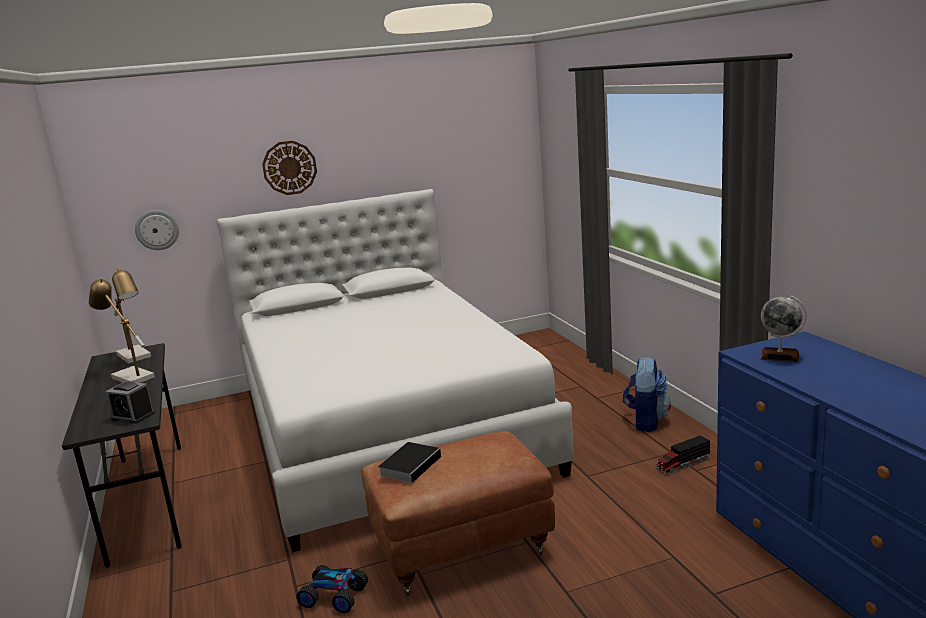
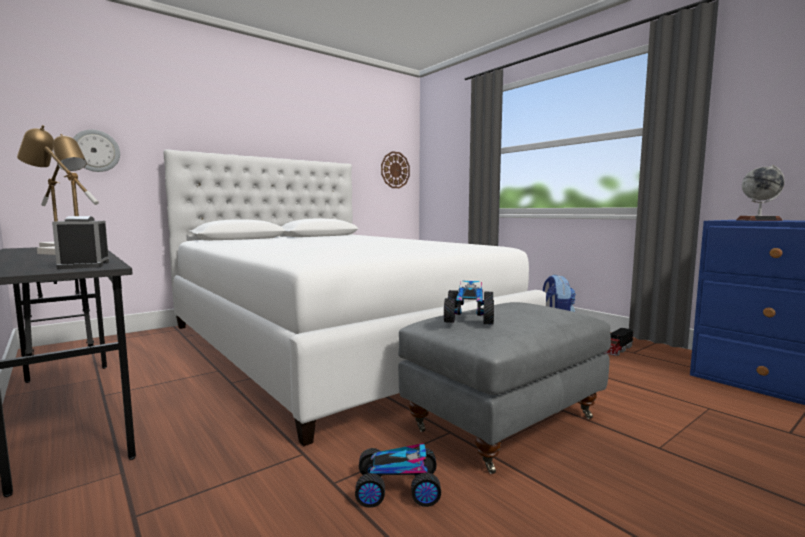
camera: 20 degrees left, 10 degrees down
alarm clock [105,381,155,424] -> alarm clock turned 60 degrees clockwise [52,216,109,269]
wall clock [262,141,317,195] -> wall clock moved to [381,151,410,188]
brown ottoman [362,431,555,595] -> grey ottoman [398,302,611,474]
book [378,442,442,483] -> toy car [444,281,494,325]

